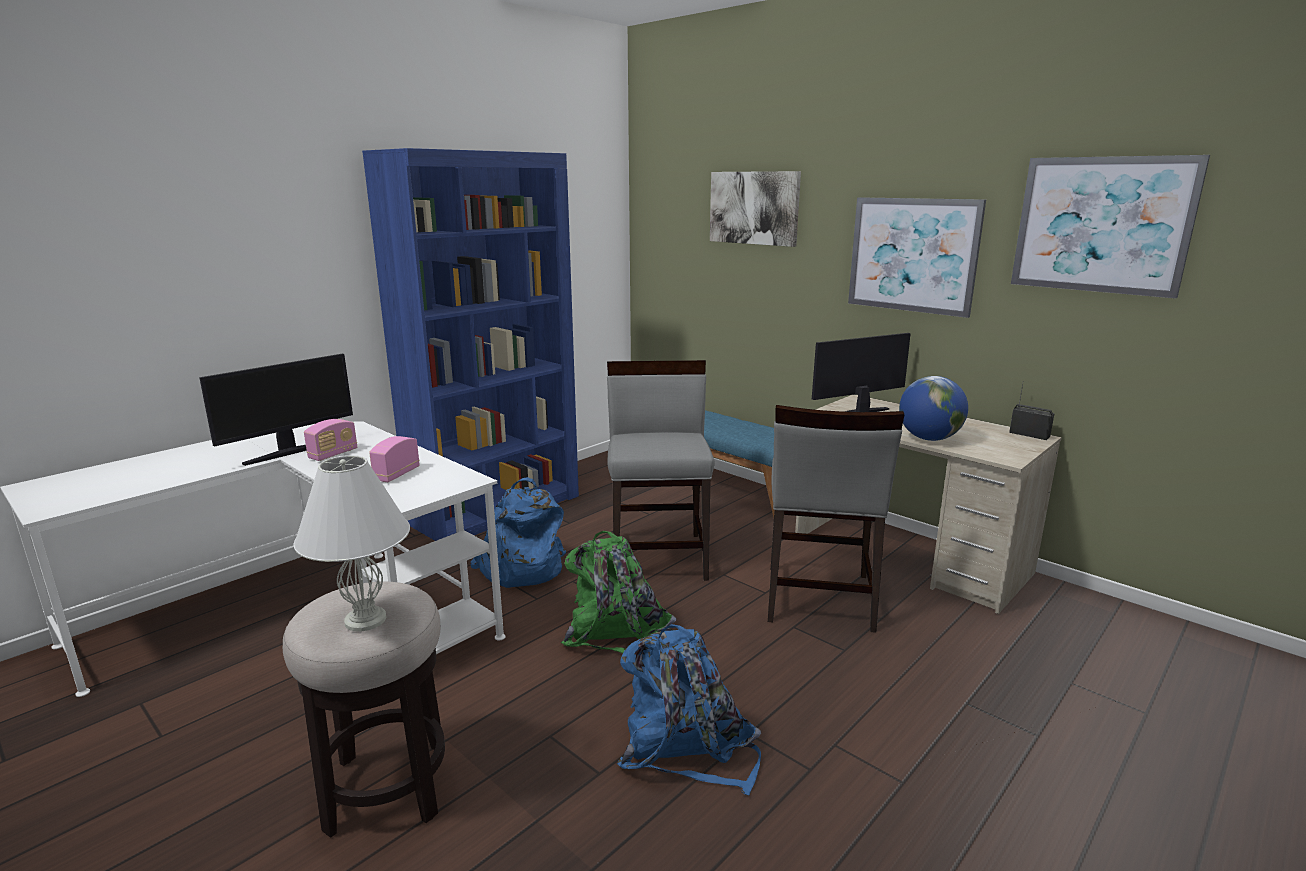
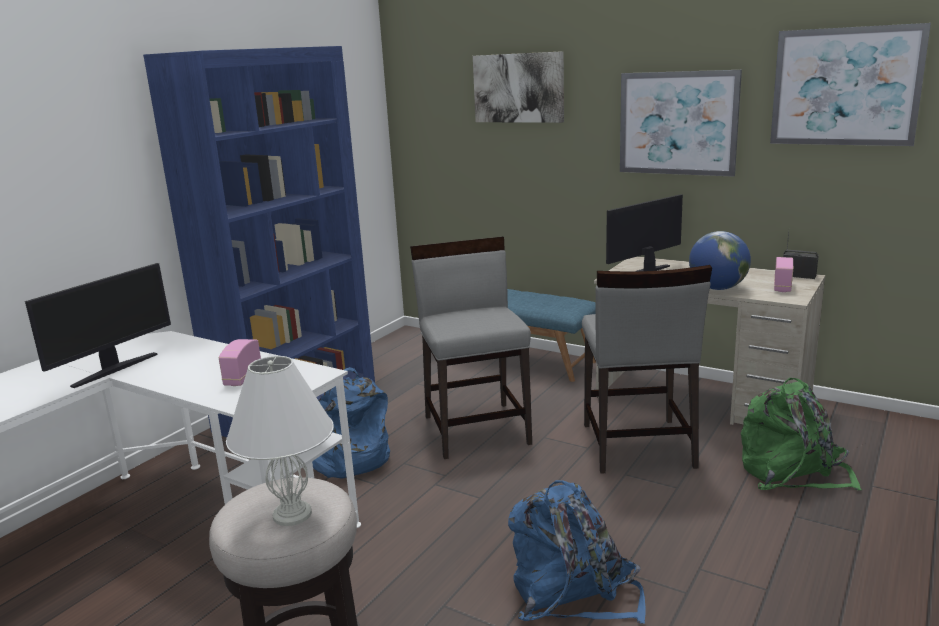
camera: 10 degrees left, 0 degrees up
radio [304,419,357,461] -> radio moved to [774,257,793,292]
green backpack [561,531,677,653] -> green backpack moved to [741,378,862,490]

